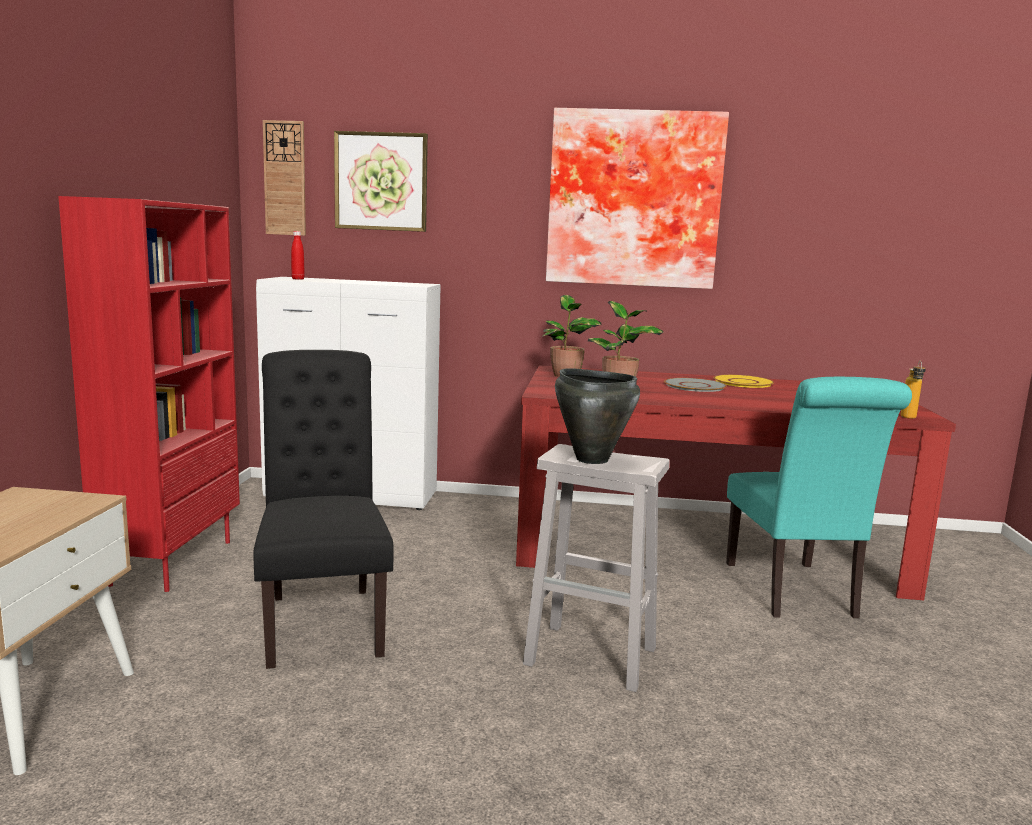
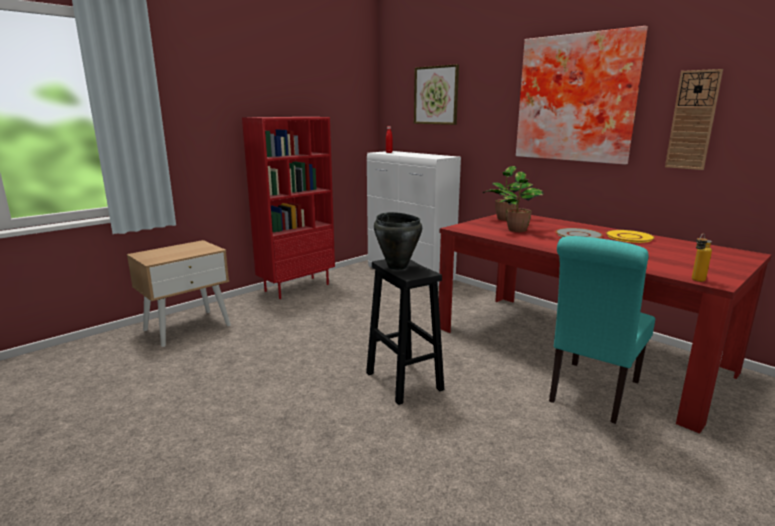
camera: 40 degrees right, 5 degrees up
black chair [253,350,393,669] -> none
wall clock [263,120,306,236] -> wall clock moved to [665,69,723,170]
white stool [523,444,670,692] -> black stool [366,259,444,405]

